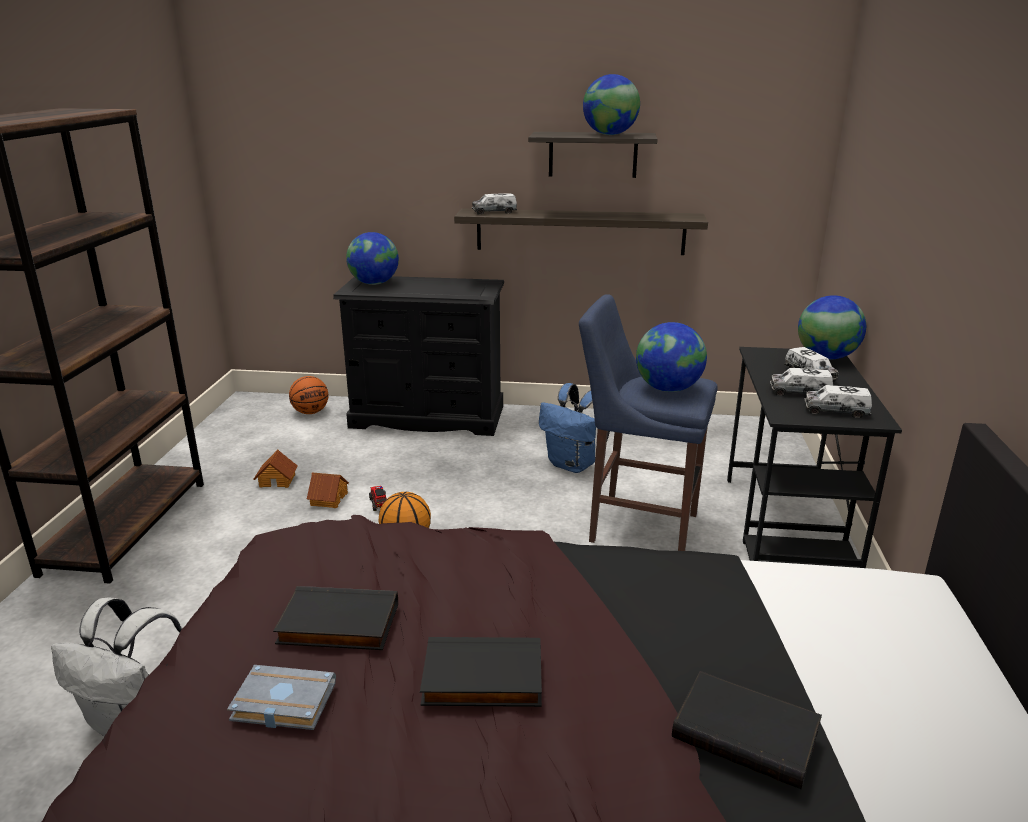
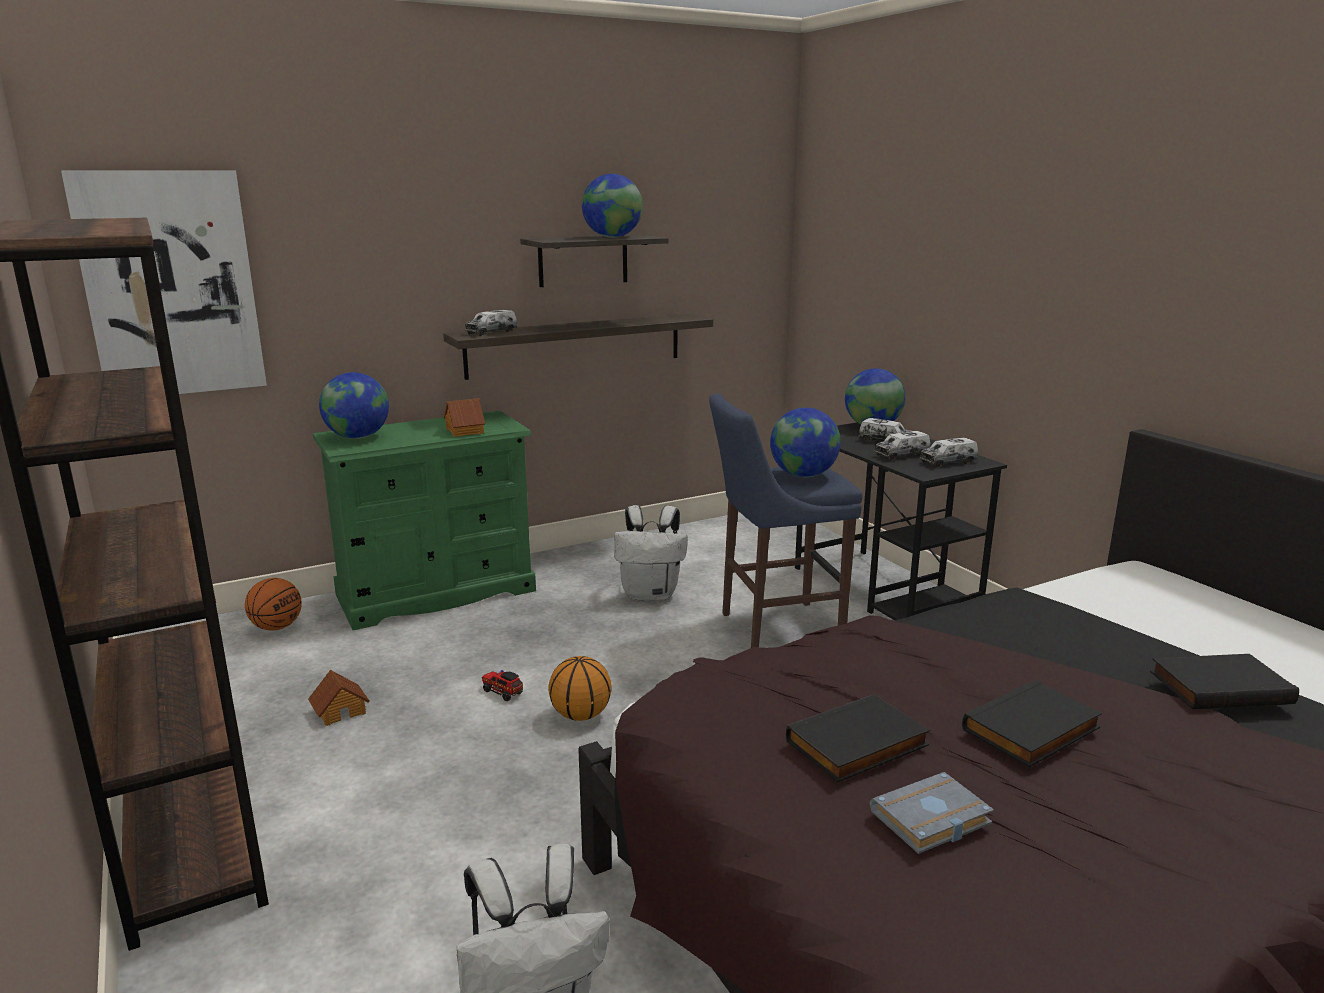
camera: 35 degrees left, 5 degrees down
toy house [307,473,349,508] -> toy house moved to [444,398,485,437]
black dresser [333,276,504,436] -> green dresser [313,411,536,630]
blue backpack [539,383,610,473] -> white backpack [614,505,688,601]
none -> picture [61,170,267,394]

